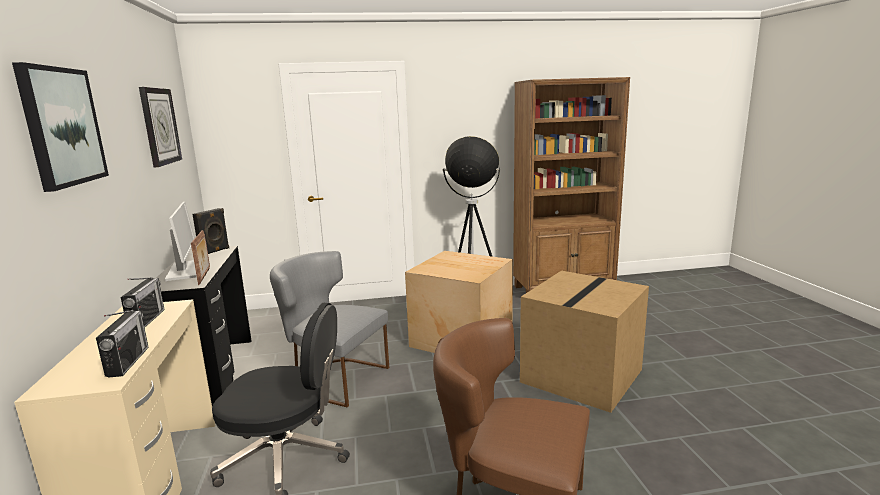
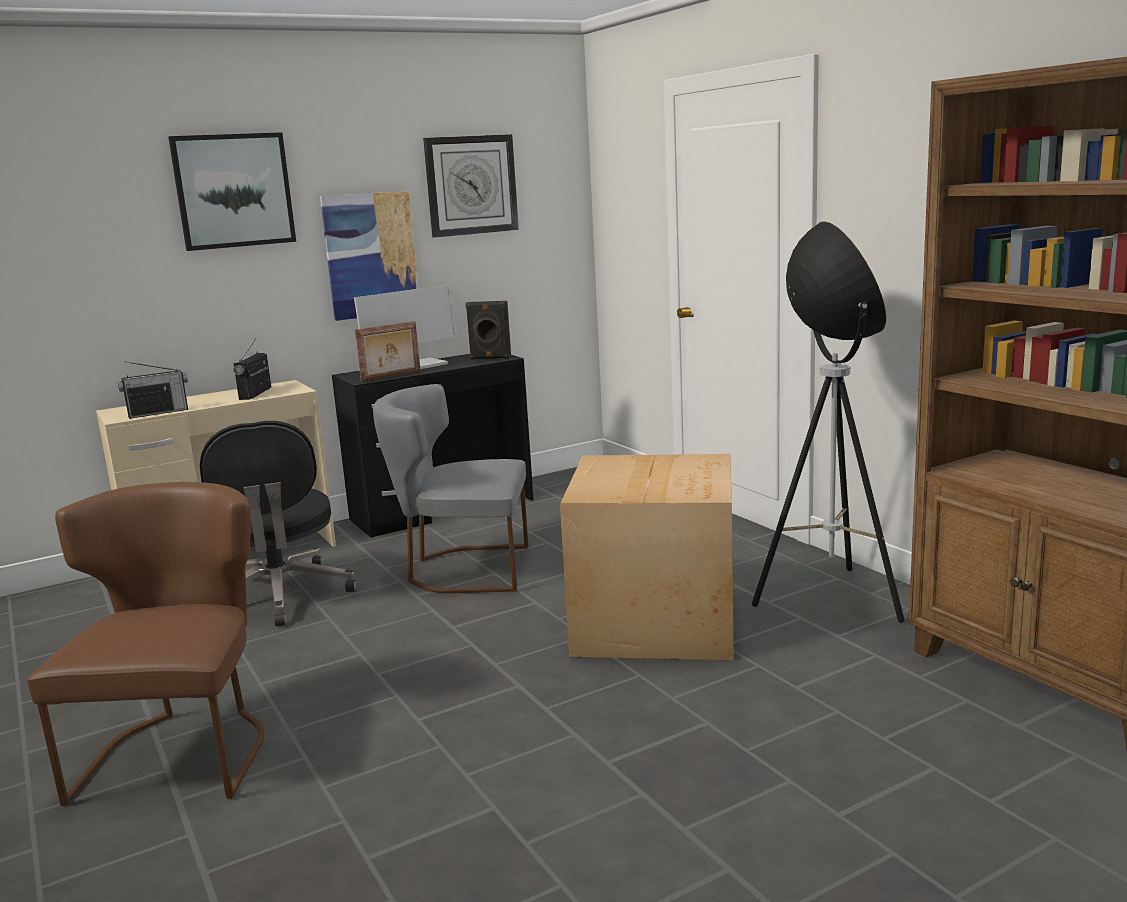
camera: 70 degrees right, 0 degrees up
radio [121,277,165,328] -> radio turned 120 degrees clockwise [233,339,271,400]
grey chair [270,251,389,407] -> grey chair turned 90 degrees counterclockwise [373,384,529,593]
cardboard box [520,270,649,413] -> none
none -> picture [320,191,418,321]

